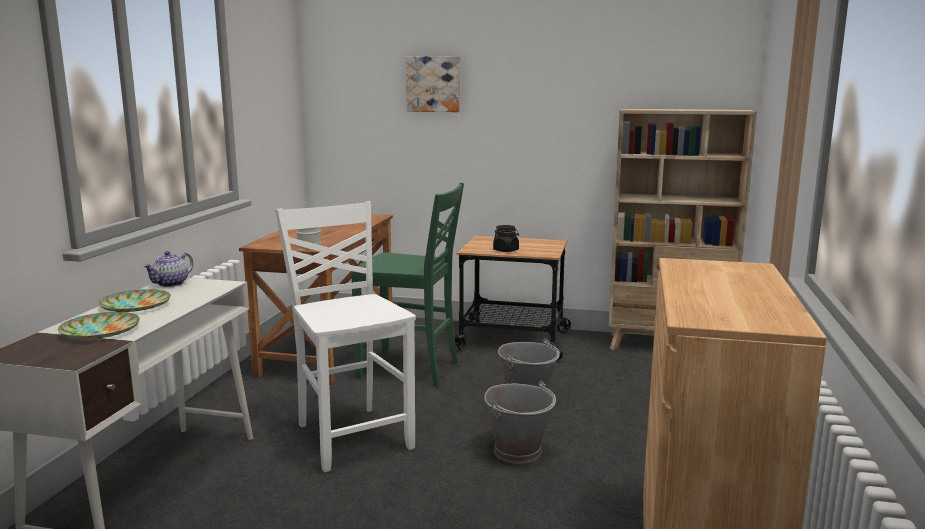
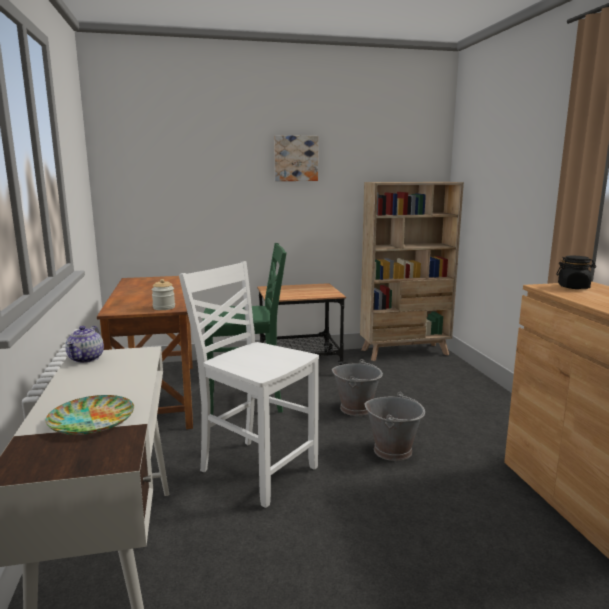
camera: 25 degrees left, 0 degrees up
plate [98,289,171,312] -> none
picture [406,56,460,112] -> picture moved to [274,135,318,181]
black jar [493,225,519,252] -> black jar moved to [556,256,596,289]

